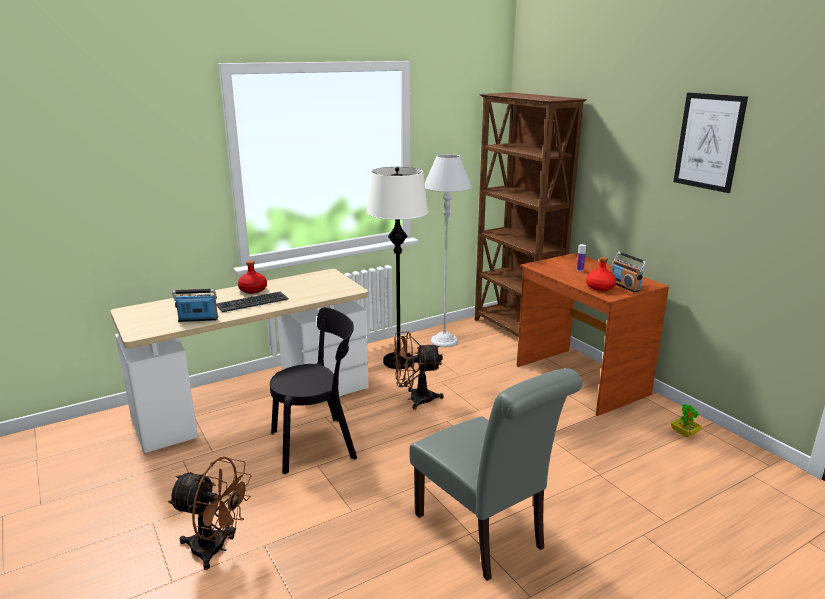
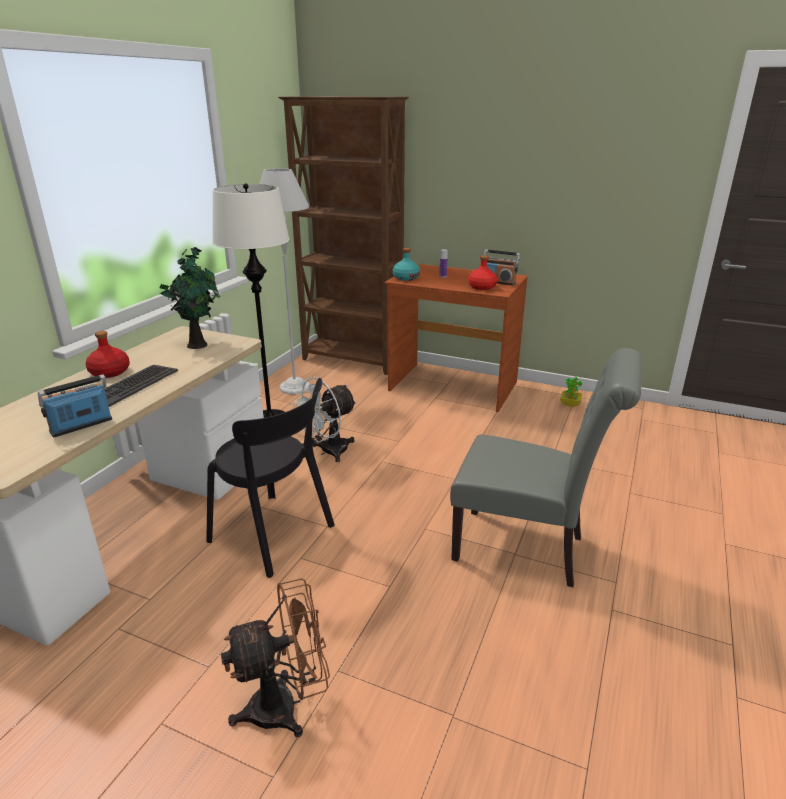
camera: 35 degrees left, 5 degrees up
black chair [270,307,357,474] -> black chair turned 90 degrees clockwise [206,378,335,578]
brown fan [394,331,444,410] -> white fan [291,377,357,462]
picture [673,93,748,193] -> none
none -> potted plant [159,247,221,349]
none -> turquoise bottle [393,248,420,281]

